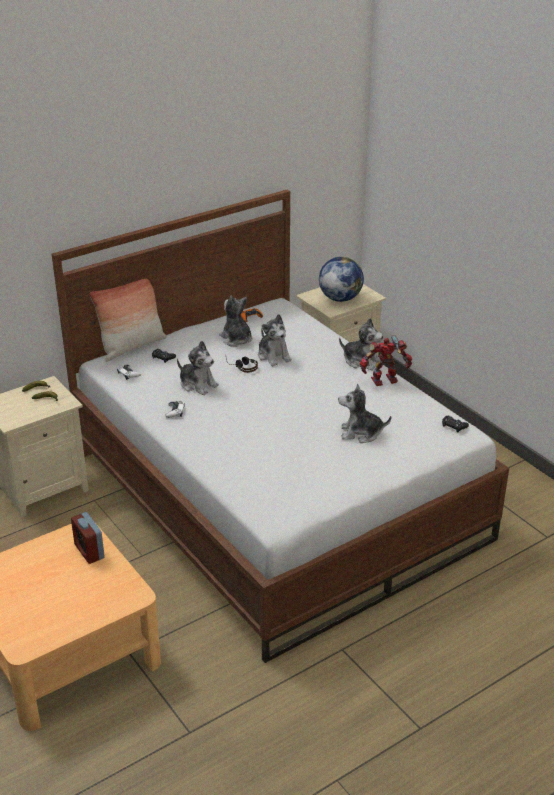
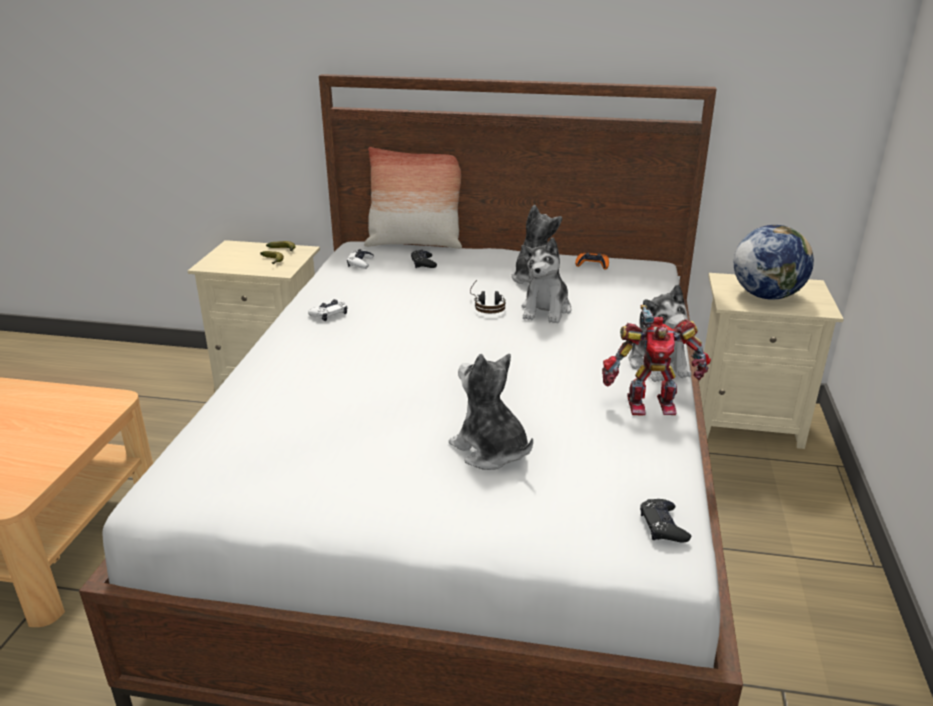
camera: 45 degrees right, 5 degrees down
alarm clock [71,512,105,564] -> none
plush toy [177,341,219,395] -> none
toy robot [360,335,412,386] -> toy robot turned 150 degrees clockwise [602,305,711,415]

